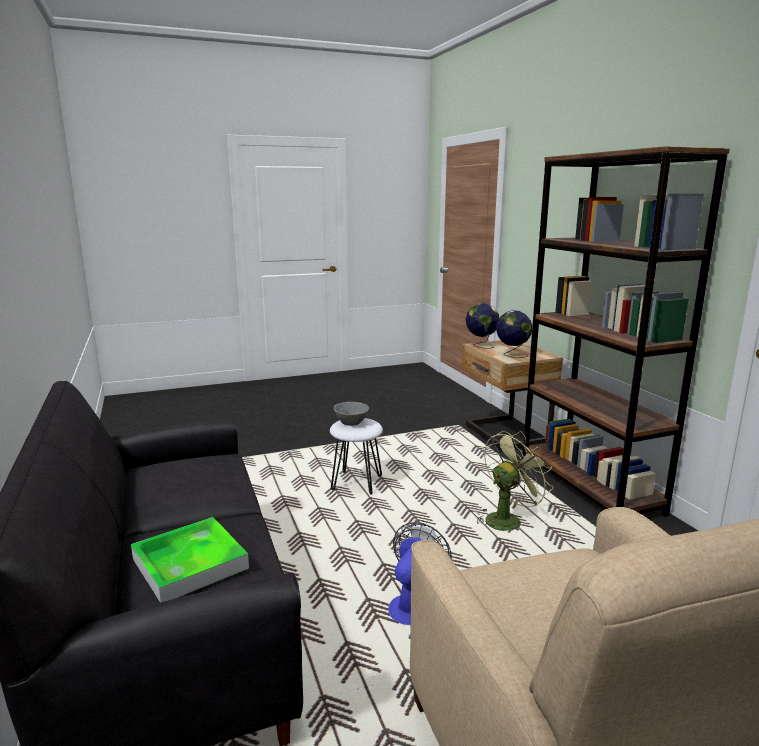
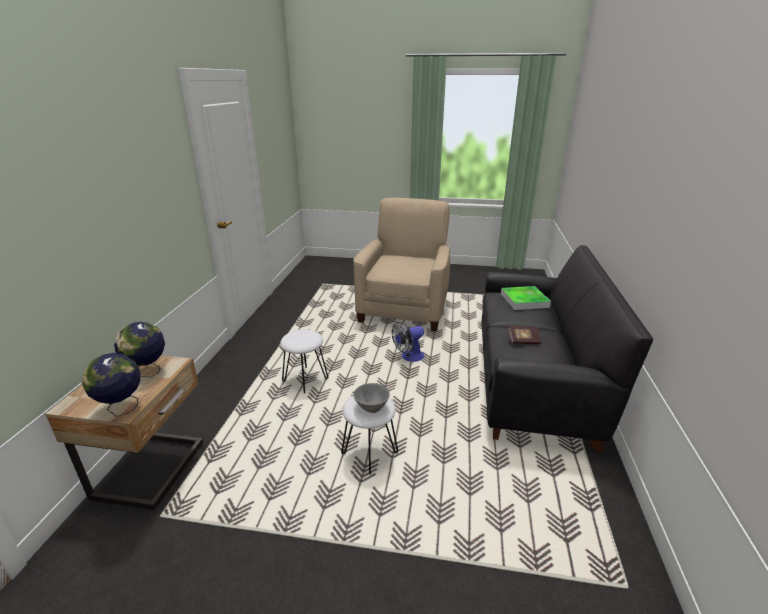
camera: 150 degrees left, 10 degrees up
green fan [477,431,553,531] -> white stool [280,329,328,394]
brown bookcase [522,146,730,517] -> none
none -> book [508,326,541,344]

